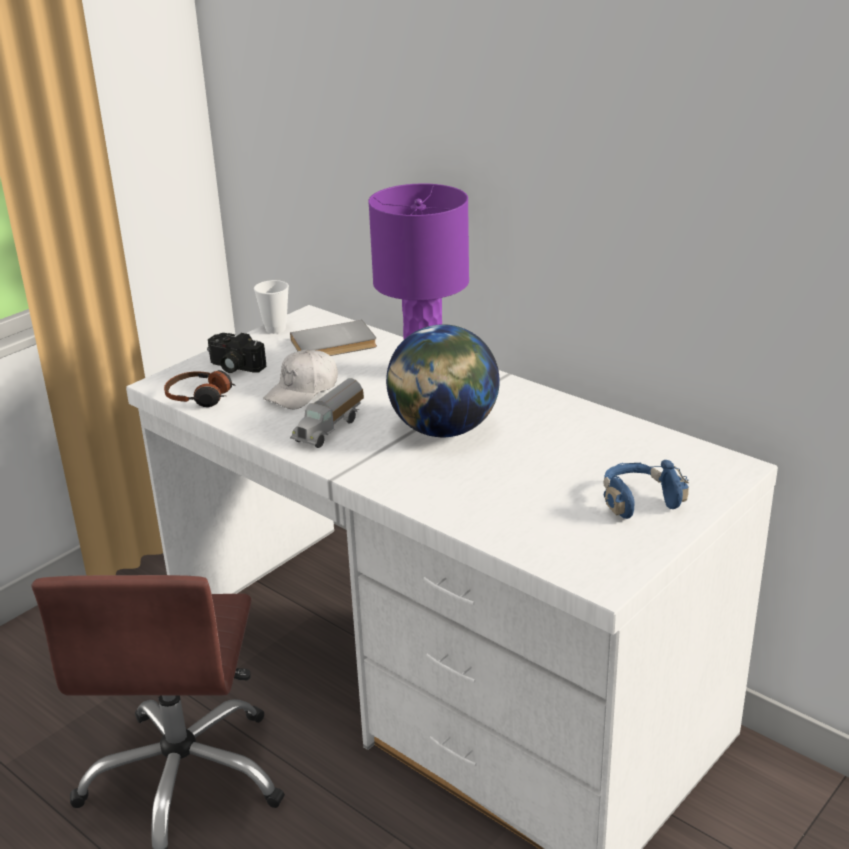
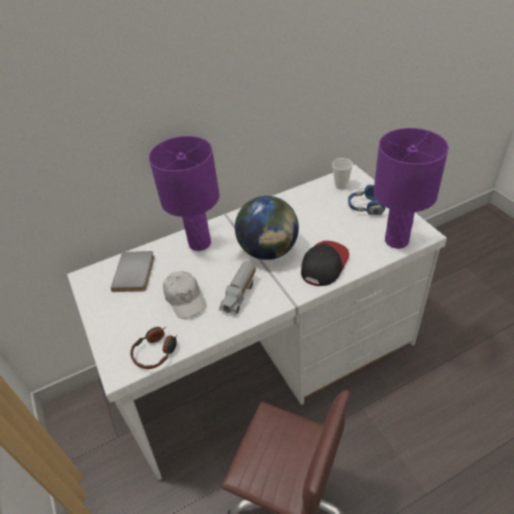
camera: 65 degrees left, 15 degrees up
camera [207,333,266,373] -> none
cup [254,280,289,334] -> cup moved to [332,158,353,190]
toy truck [290,378,364,448] -> toy truck turned 60 degrees clockwise [219,261,256,315]
none -> cap [301,241,349,286]
none -> purple table lamp [374,128,449,249]

